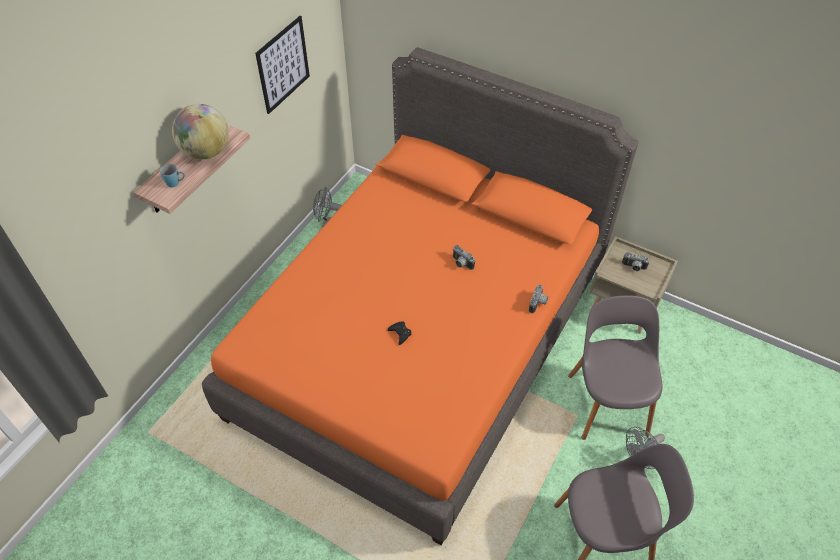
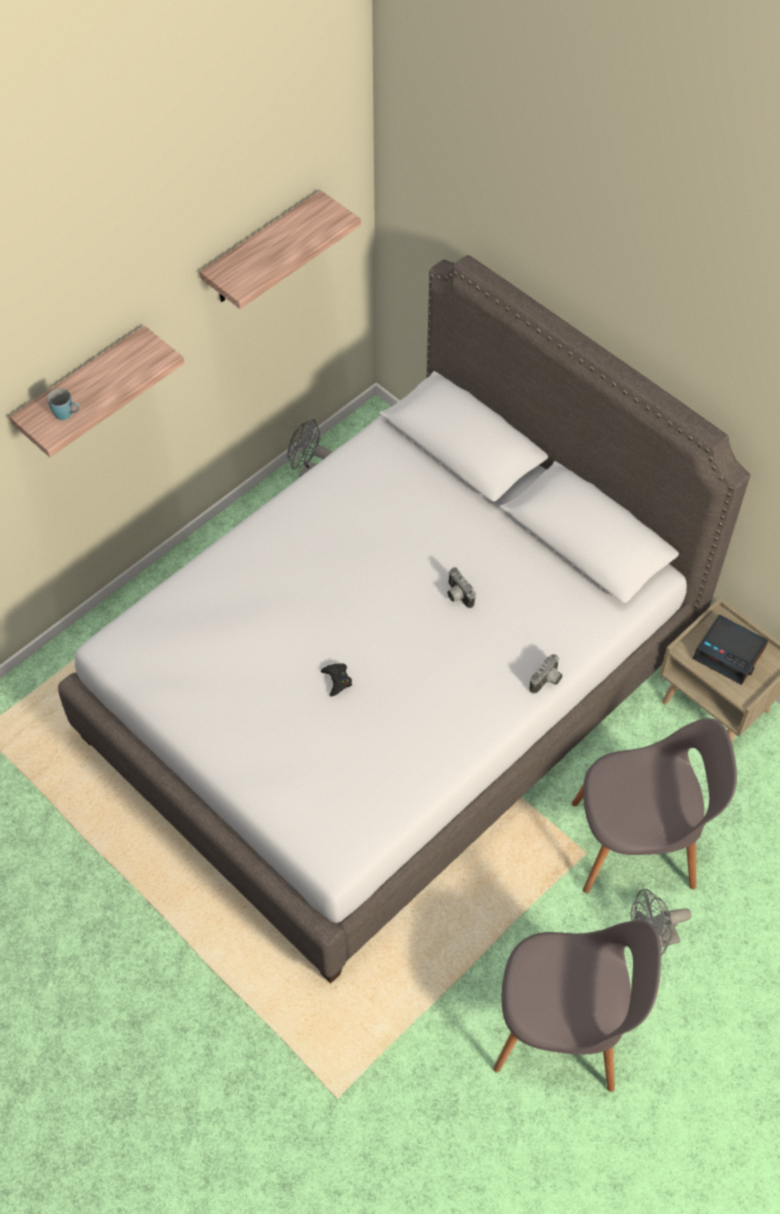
camera: 15 degrees right, 5 degrees up
globe [172,104,229,160] -> none
orange bed [202,47,638,545] -> grey bed [58,255,750,983]
picture [255,16,310,114] -> shelf [200,190,361,309]
grey chair [568,296,662,440] -> grey chair turned 75 degrees clockwise [572,718,737,893]
camera [622,252,650,271] -> alarm clock [693,614,768,685]

